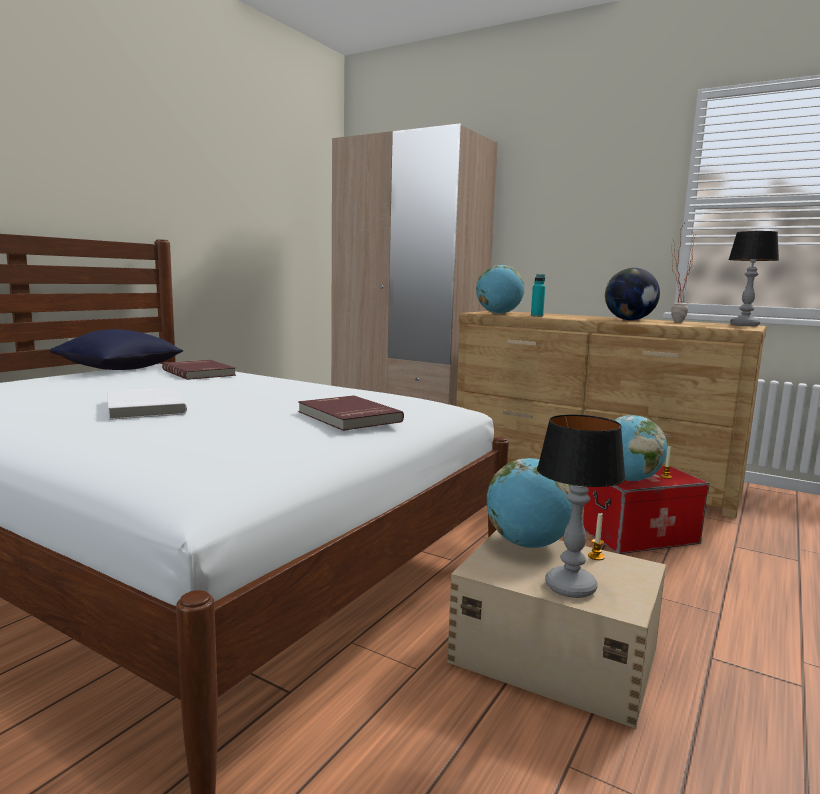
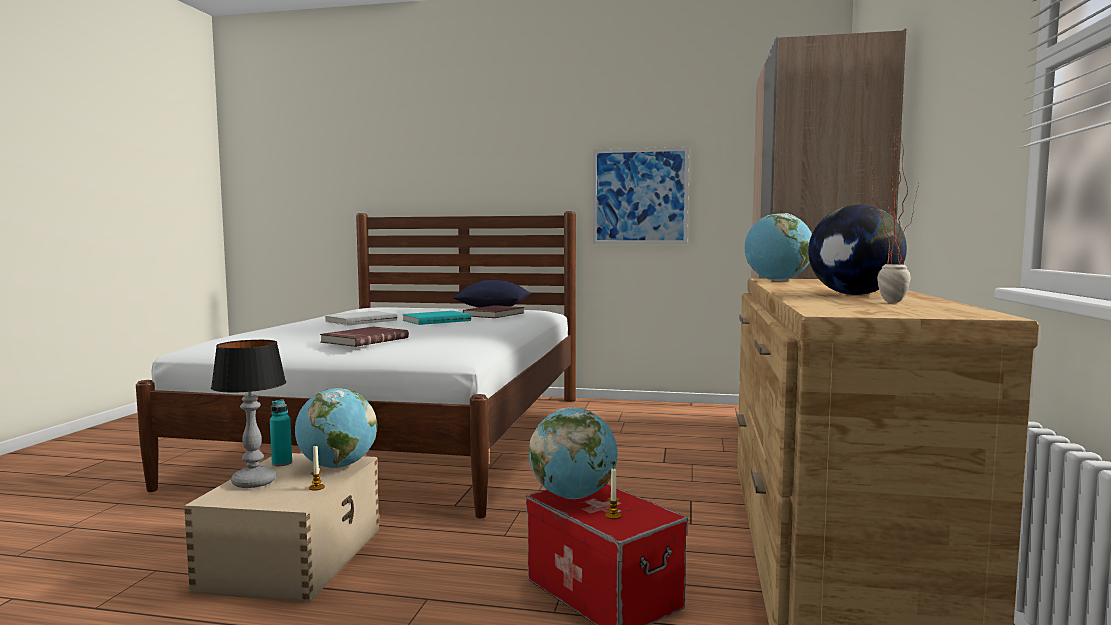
camera: 70 degrees right, 5 degrees down
turquoise bottle [531,274,545,317] -> turquoise bottle moved to [270,399,292,466]
table lamp [728,231,779,326] -> none
none -> turquoise book [402,311,471,325]
none -> picture [593,147,689,244]

